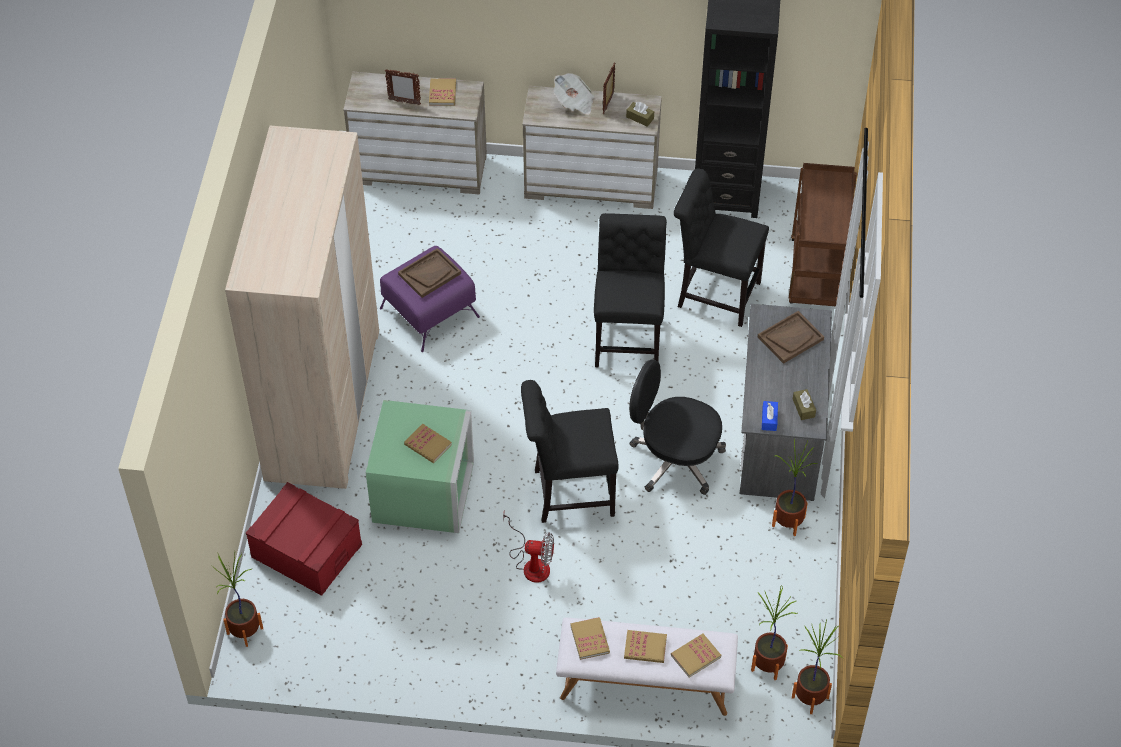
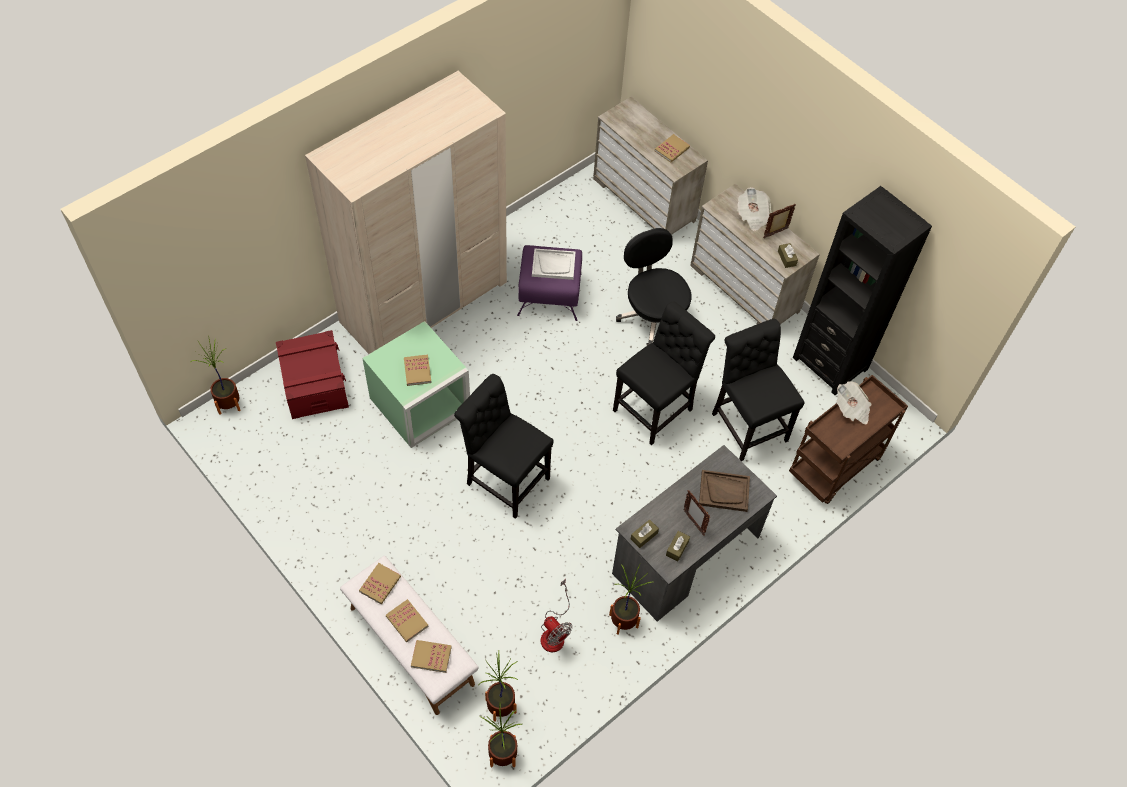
camera: 40 degrees right, 5 degrees up
picture frame [385,69,421,105] -> picture frame moved to [683,490,710,536]
brown tray [398,248,461,298] -> white tray [532,248,576,280]
fan [503,513,554,583] -> fan moved to [541,579,572,652]
black office chair [629,359,726,495] -> black office chair moved to [616,228,692,345]
blue tissue box [762,401,778,431] -> brown tissue box [631,519,659,548]
none -> newspaper [837,381,871,424]

